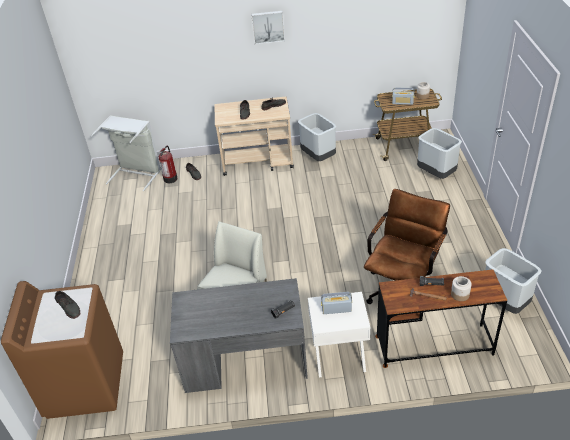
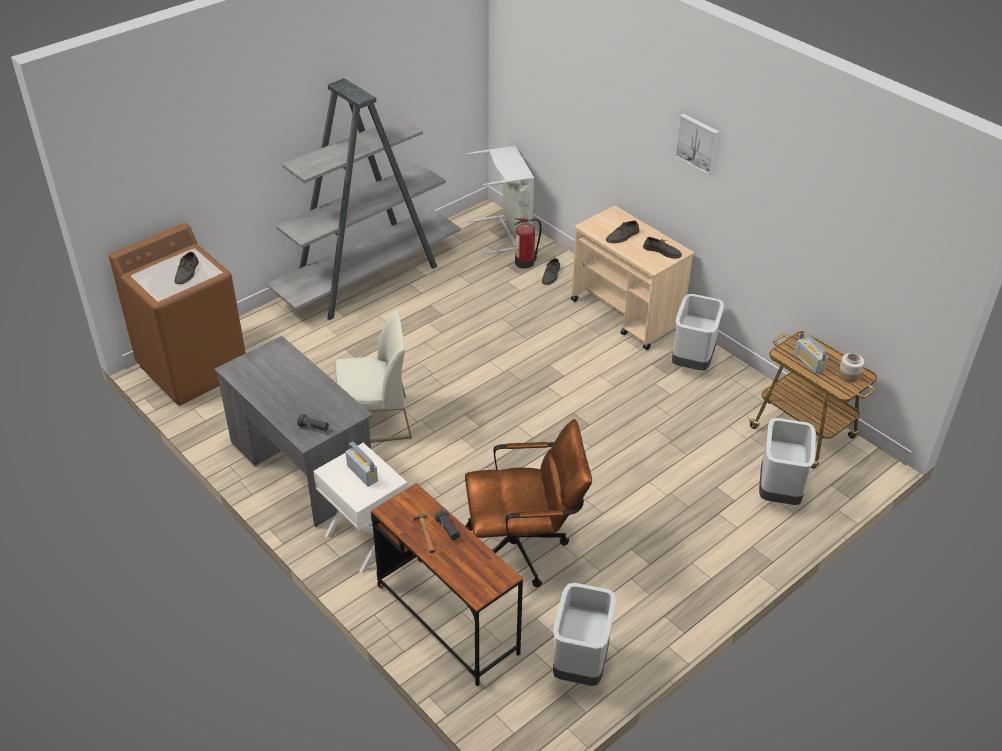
camera: 50 degrees right, 0 degrees up
jar [451,276,472,301] -> none
none -> grey bookcase [267,78,461,320]

